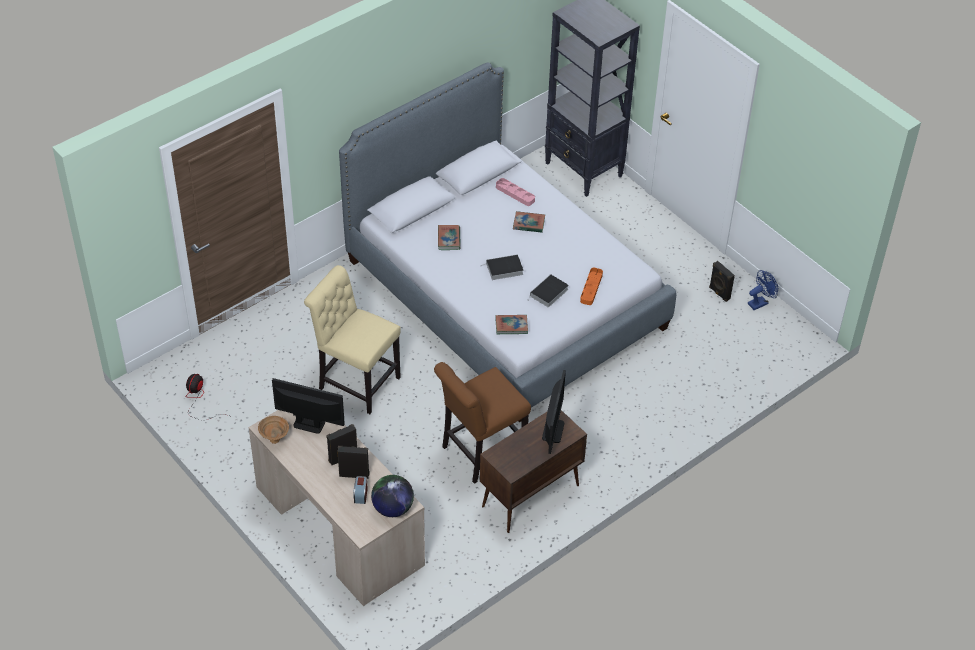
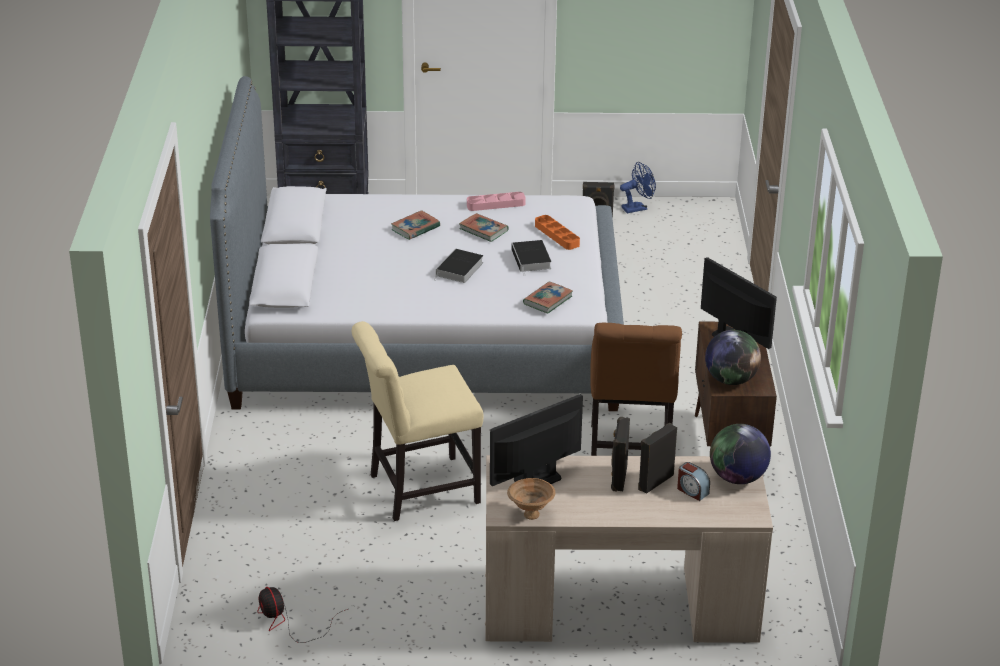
camera: 50 degrees left, 15 degrees down
book [438,225,461,250] -> book moved to [459,213,509,242]
pink tray [496,178,535,206] -> pink tray moved to [467,192,526,211]
blue fan [748,270,778,310] -> blue fan turned 60 degrees clockwise [620,162,656,213]
none -> globe [705,330,761,385]

